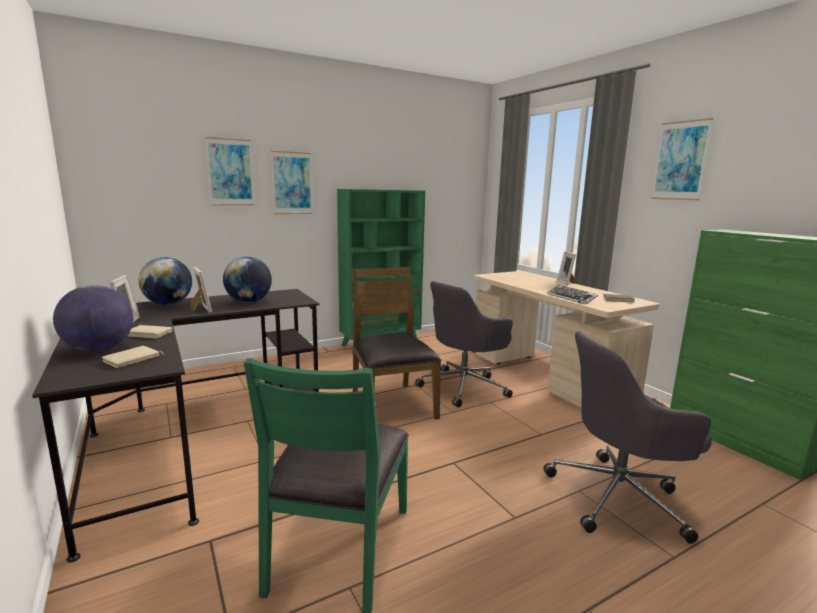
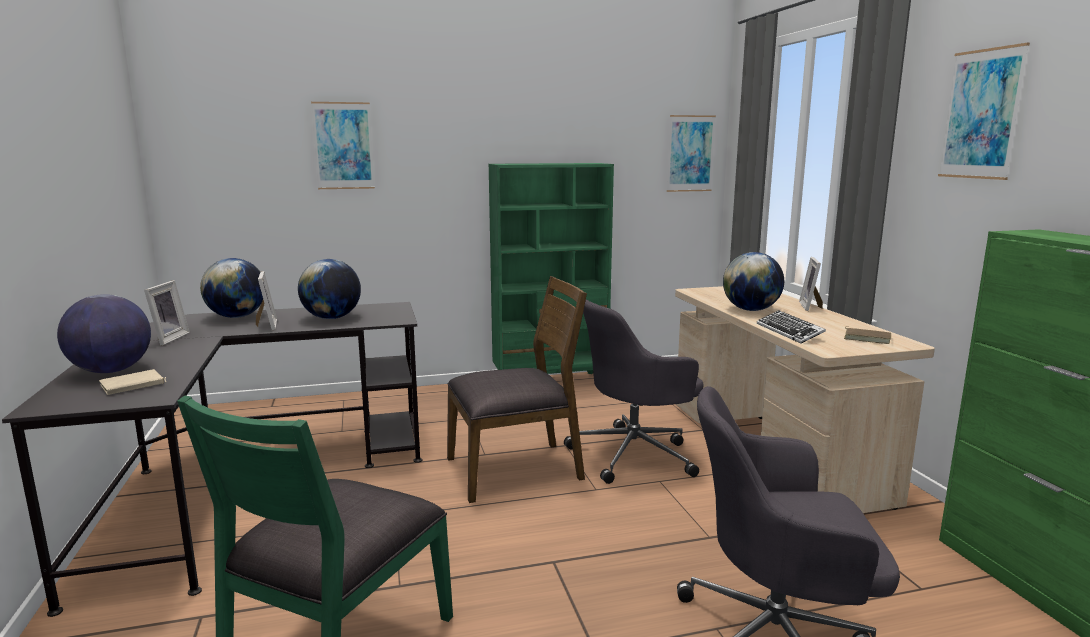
camera: 15 degrees right, 0 degrees up
beige book [128,323,173,338] -> none
picture [271,151,313,214] -> picture moved to [667,115,716,192]
brown chair [352,267,441,420] -> brown chair turned 75 degrees clockwise [447,276,587,503]
none -> globe [723,252,784,311]

